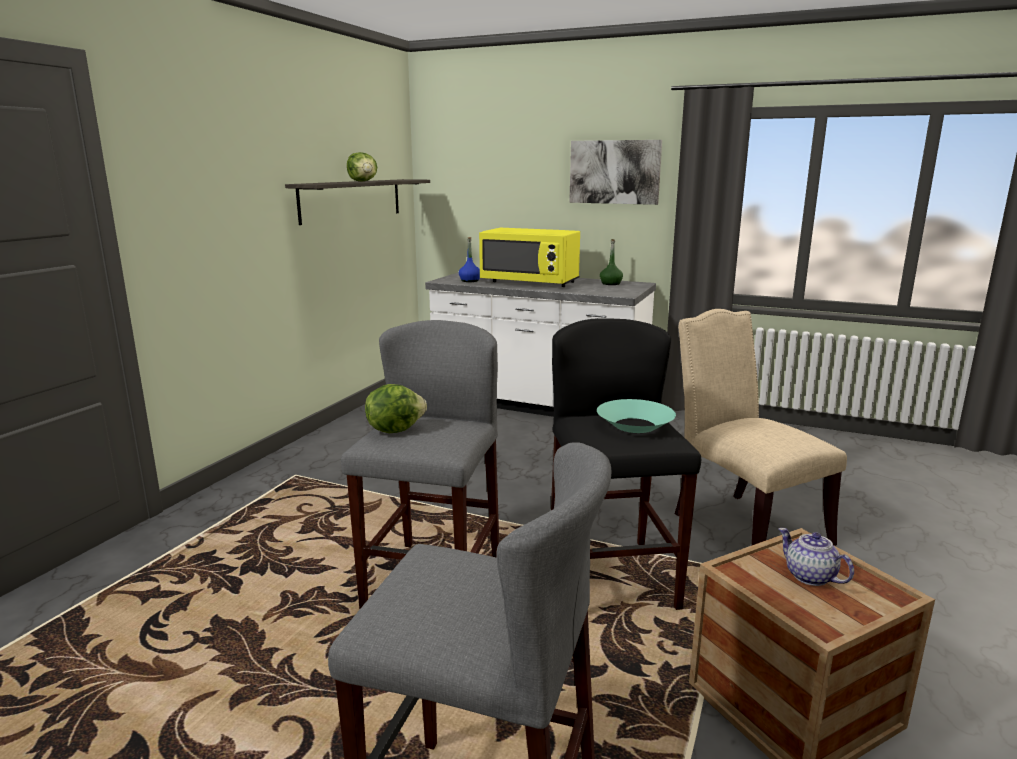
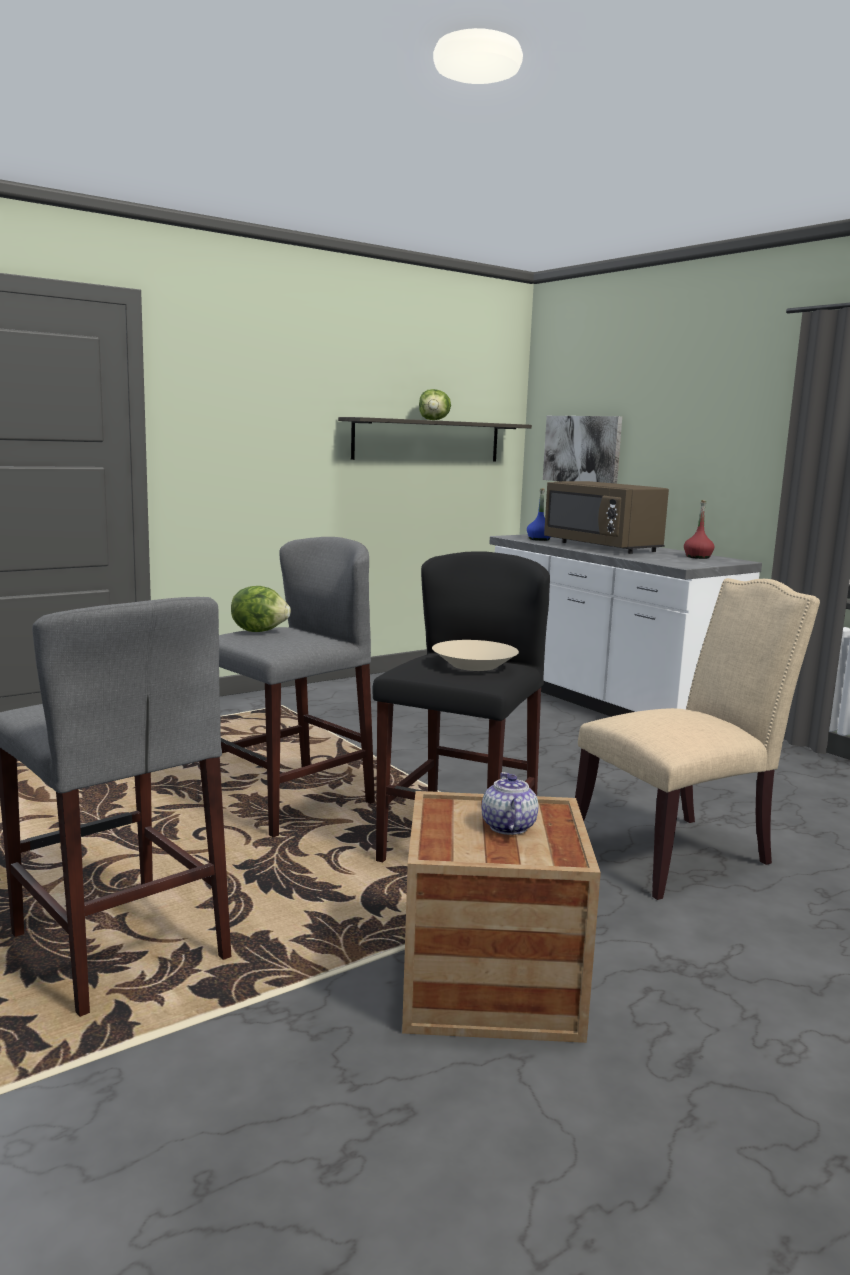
camera: 30 degrees right, 5 degrees down
yellow microwave [479,228,580,287] -> brown microwave [544,481,669,554]
picture [569,140,662,205] -> picture moved to [543,416,622,484]
turquoise bowl [597,399,676,433] -> beige bowl [432,640,519,671]
green bottle [600,239,623,285] -> red bottle [684,500,715,559]
beige chair [675,309,847,546] -> beige chair turned 60 degrees clockwise [575,578,820,900]

